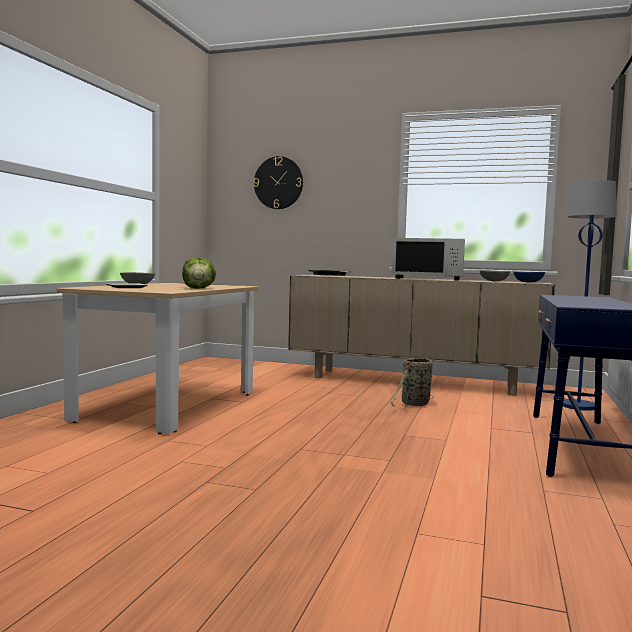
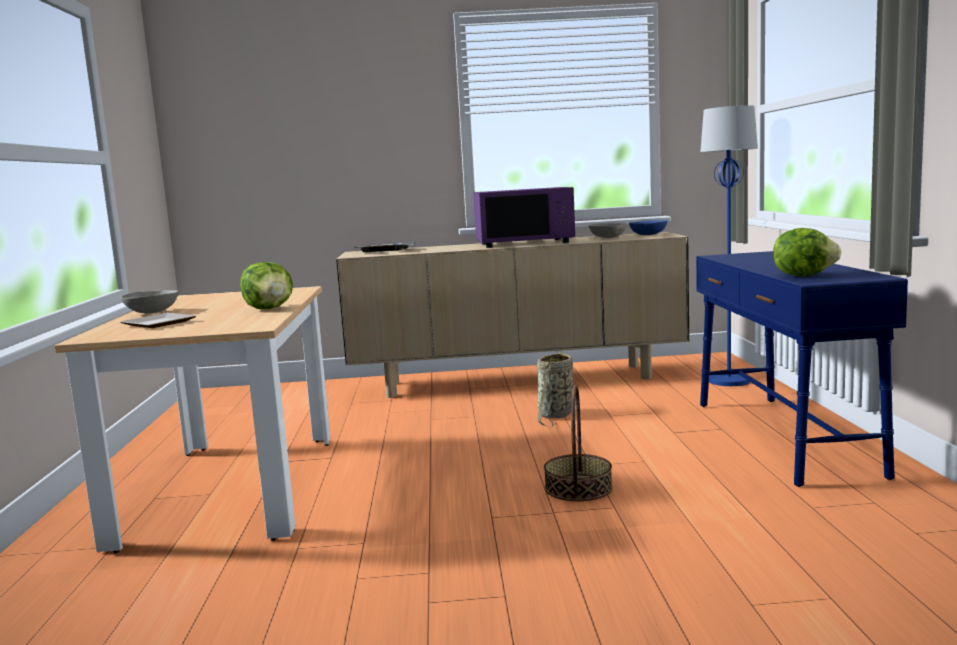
camera: 20 degrees left, 5 degrees up
wall clock [254,156,303,209] -> none
white microwave [391,238,465,281] -> purple microwave [473,187,575,248]
none -> basket [544,385,613,501]
none -> lettuce [773,228,842,277]

